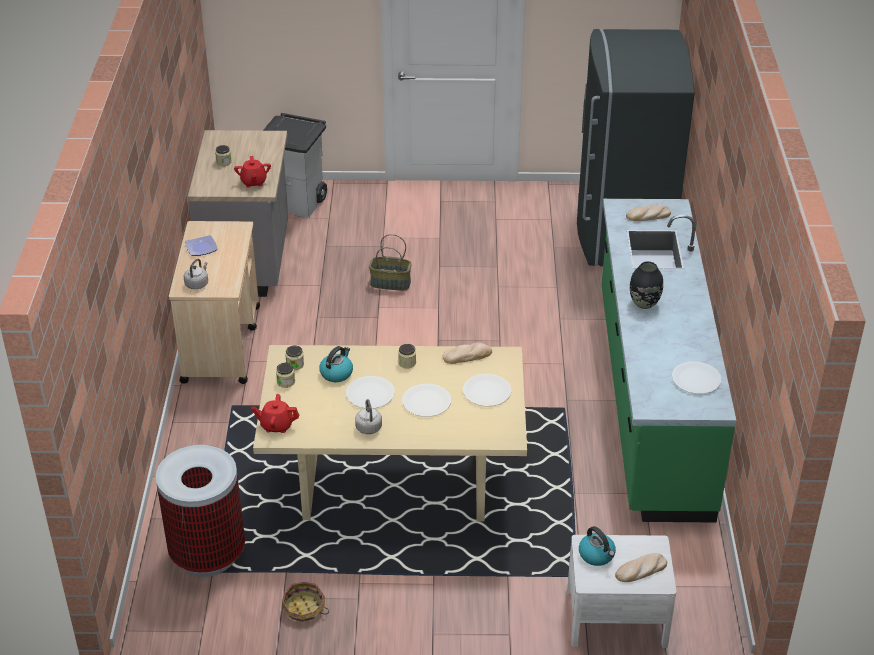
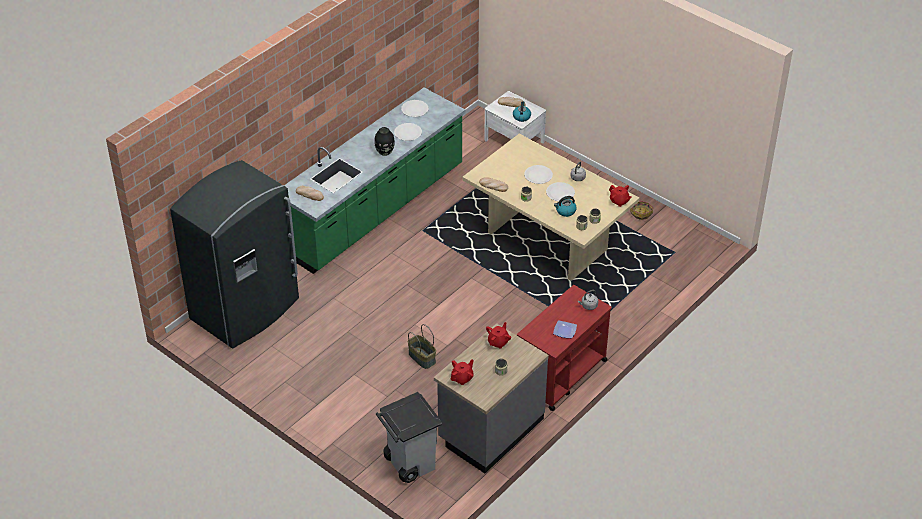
camera: 140 degrees left, 5 degrees up
trash can [155,445,245,577] -> none
beige cart [169,221,260,384] -> red cart [517,285,612,411]
white plate [463,374,512,407] -> white plate moved to [394,123,422,141]
none -> red teapot [451,359,474,385]

